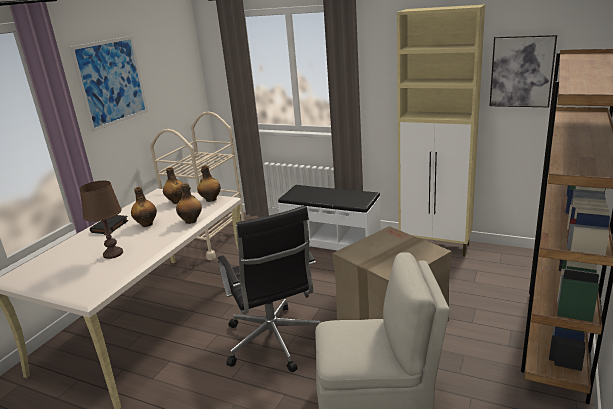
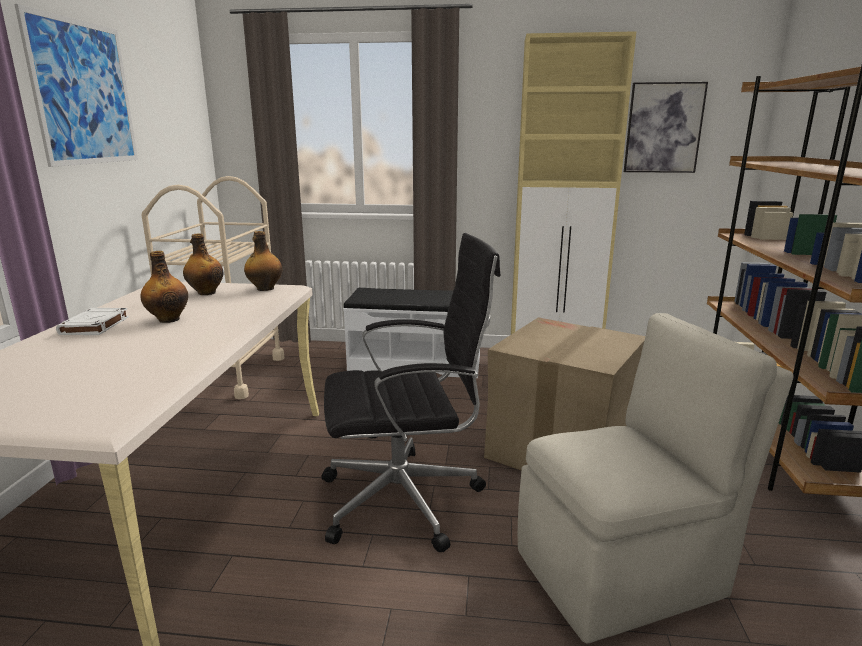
camera: 20 degrees left, 5 degrees down
brown table lamp [79,181,123,259] -> none
black book [90,215,129,234] -> white book [56,308,129,335]
bottle [176,183,202,224] -> none
black office chair [218,206,321,372] -> black office chair turned 60 degrees counterclockwise [322,233,501,552]

